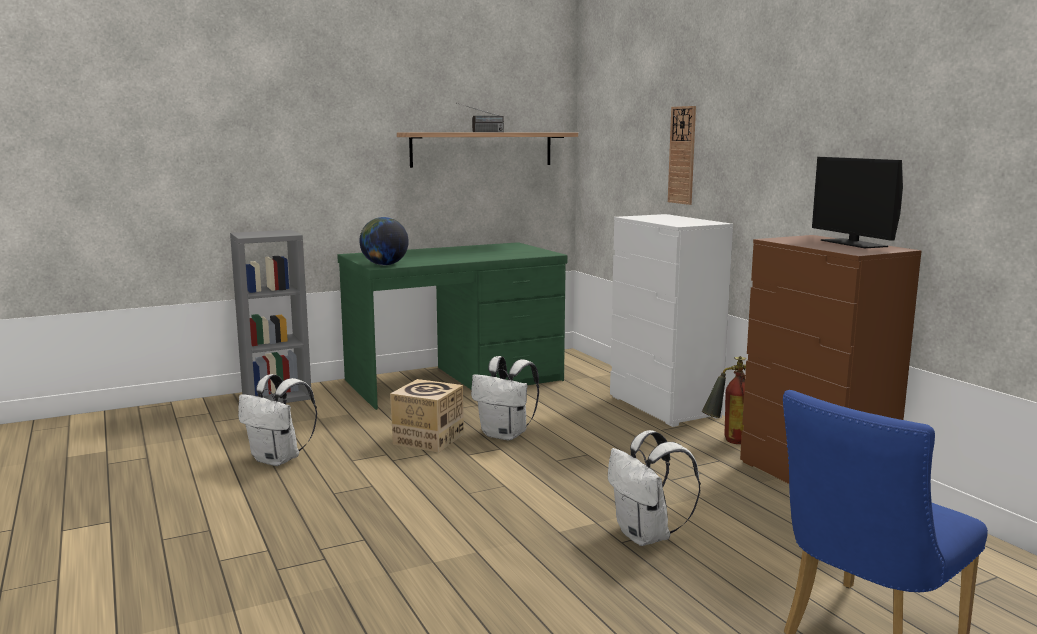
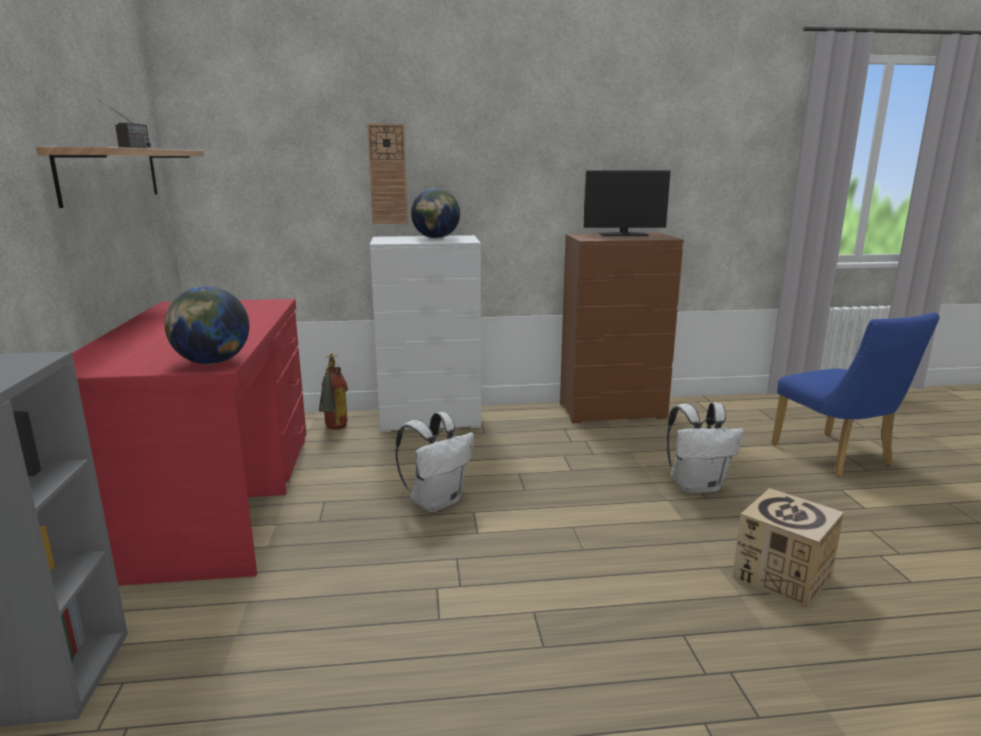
camera: 70 degrees left, 5 degrees up
white backpack [238,374,317,466] -> none
green desk [337,242,567,410] -> red desk [72,299,306,586]
cardboard box [390,379,464,453] -> cardboard box moved to [732,488,844,609]
fire extinguisher [702,356,746,444] -> fire extinguisher moved to [319,353,348,430]
none -> globe [411,188,460,238]

